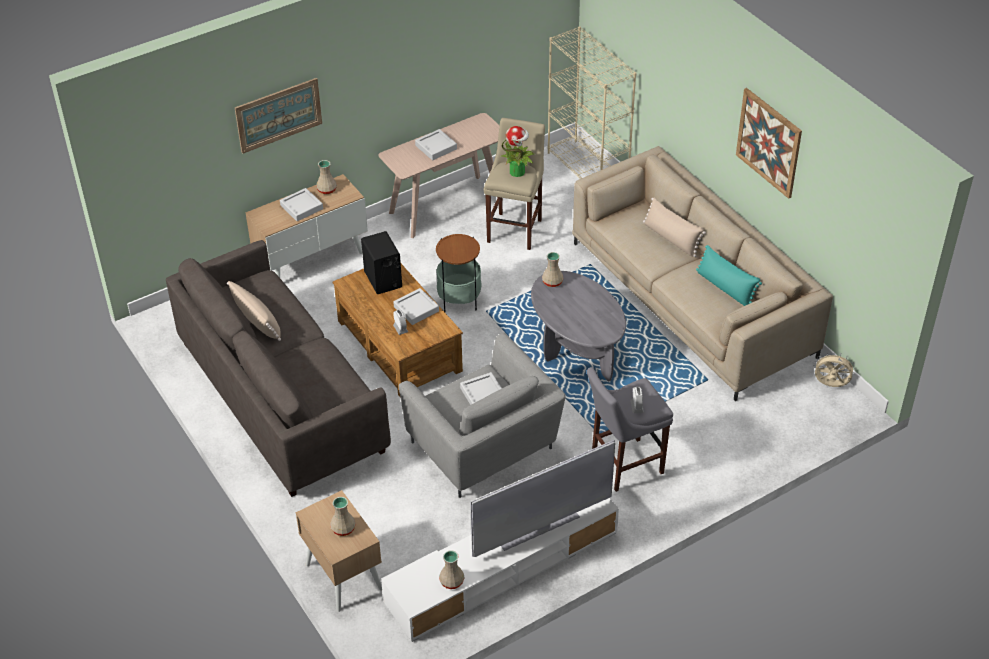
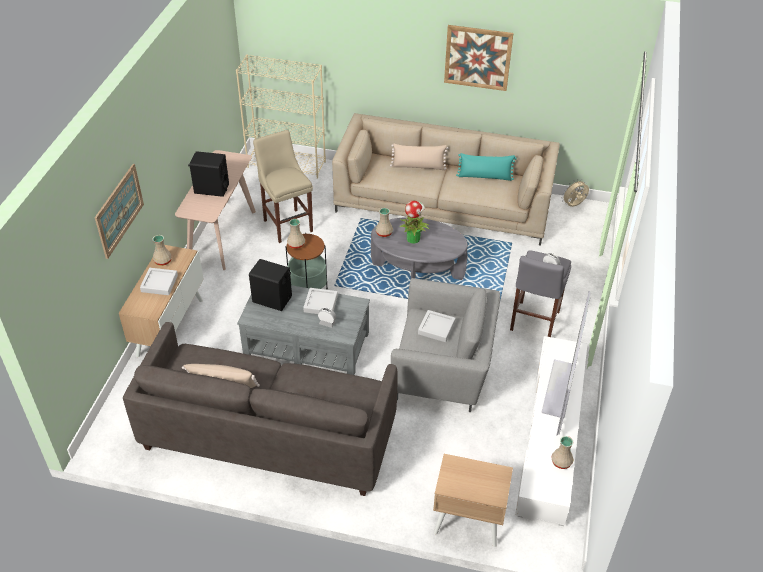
camera: 45 degrees left, 0 degrees up
beige vase [330,497,356,536] -> beige vase moved to [287,219,305,249]
brown coffee table [332,264,463,397] -> grey coffee table [237,285,370,375]
grey tray [415,129,457,160] -> black speaker [188,151,229,197]
potted plant [501,126,534,177] -> potted plant moved to [399,201,430,244]

